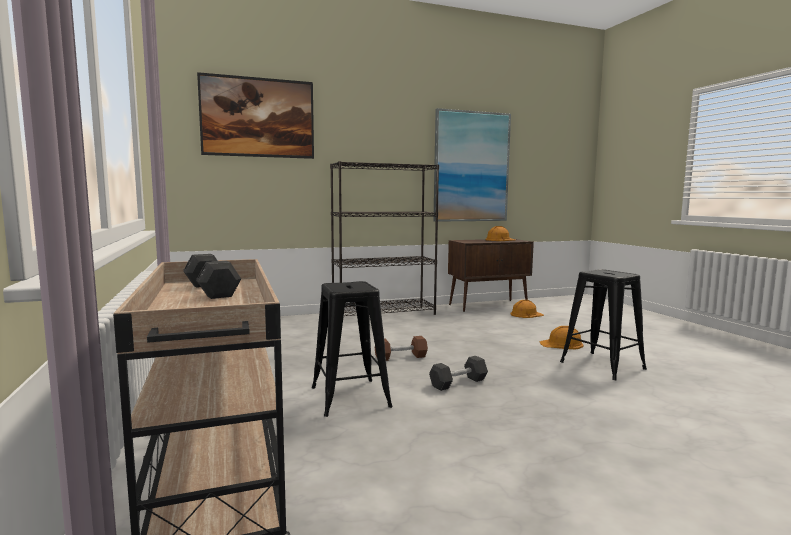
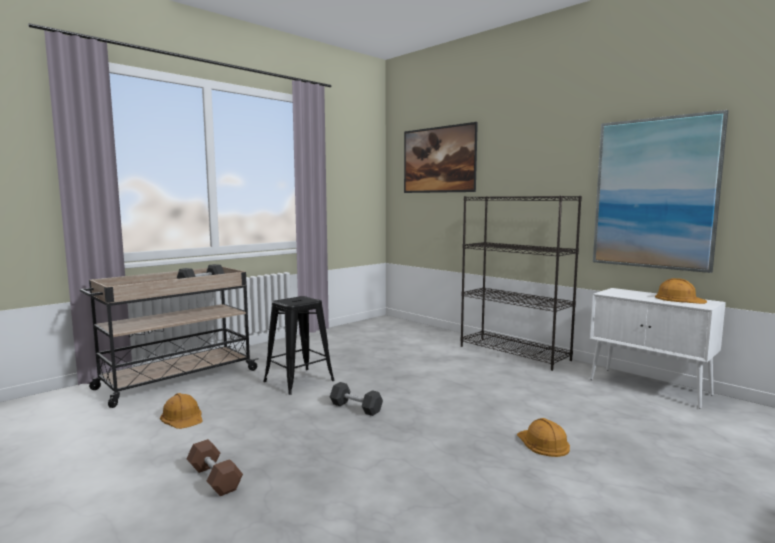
camera: 65 degrees right, 0 degrees up
brown dumbbell [375,336,428,361] -> brown dumbbell moved to [186,439,243,496]
brown cabinet [448,239,534,312] -> white cabinet [590,288,726,409]
orange hard hat [510,300,544,318] -> orange hard hat moved to [160,393,203,429]
black stool [560,269,647,380] -> none

